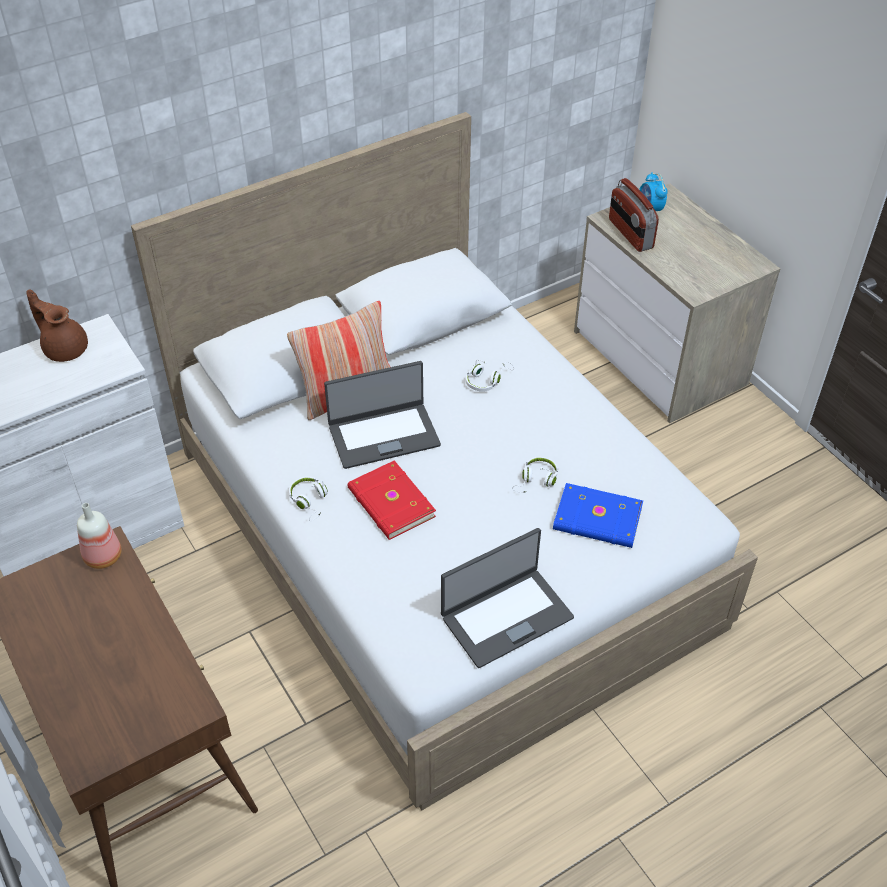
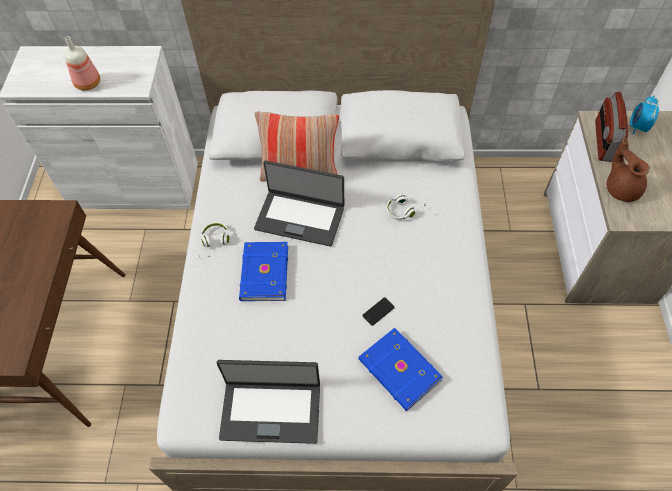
camera: 35 degrees right, 10 degrees up
brown teapot [26,289,88,362] -> brown teapot moved to [607,138,650,202]
bottle [77,503,121,569] -> bottle moved to [64,36,100,90]
red book [347,460,436,540] -> blue book [239,242,288,301]
white headphones [512,457,558,493] -> phone [362,297,395,326]

